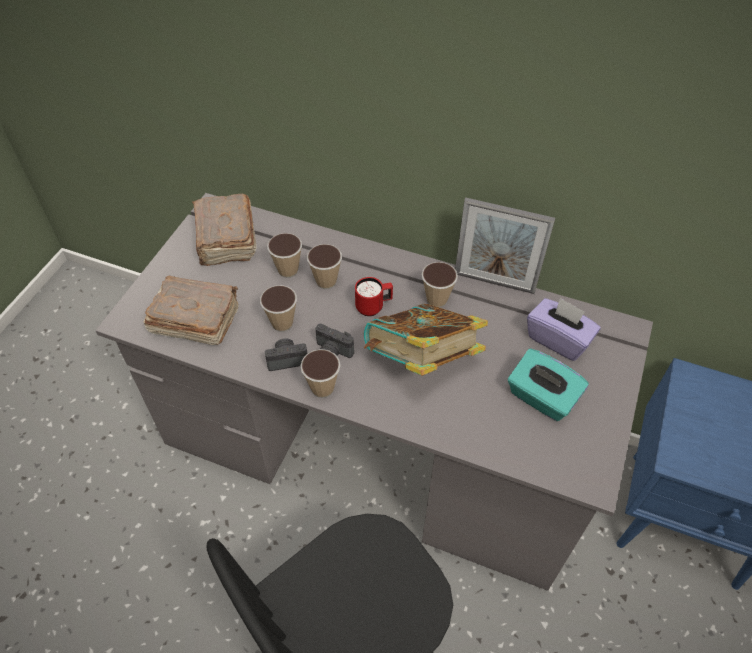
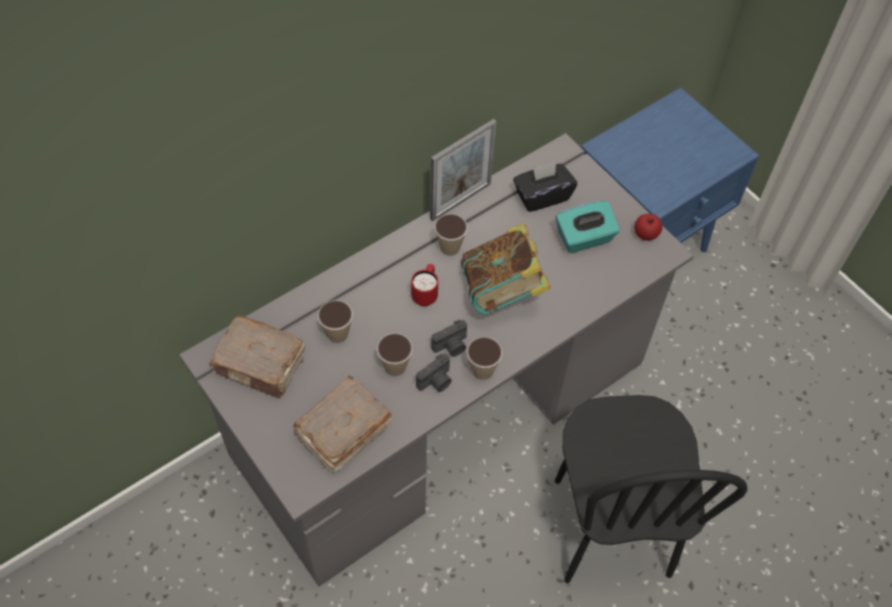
camera: 60 degrees left, 5 degrees up
camera [265,338,308,371] -> camera turned 150 degrees counterclockwise [416,354,452,392]
cup [307,244,342,289] -> none
purple tissue box [527,297,601,361] -> black tissue box [513,162,577,212]
none -> apple [634,214,662,241]

